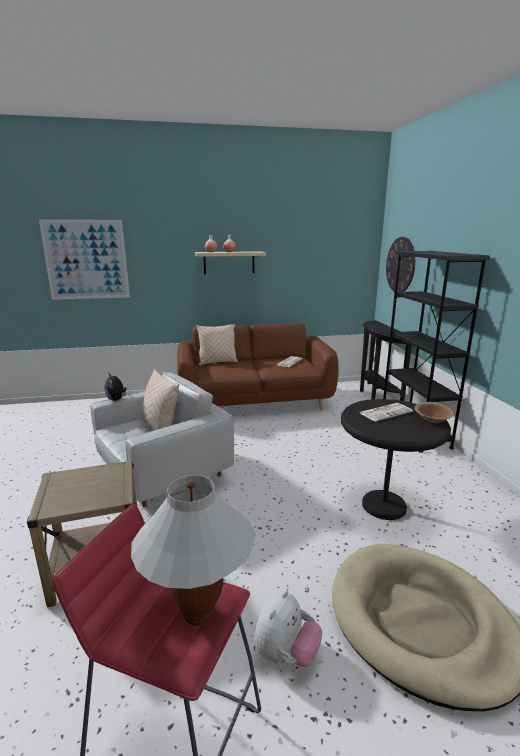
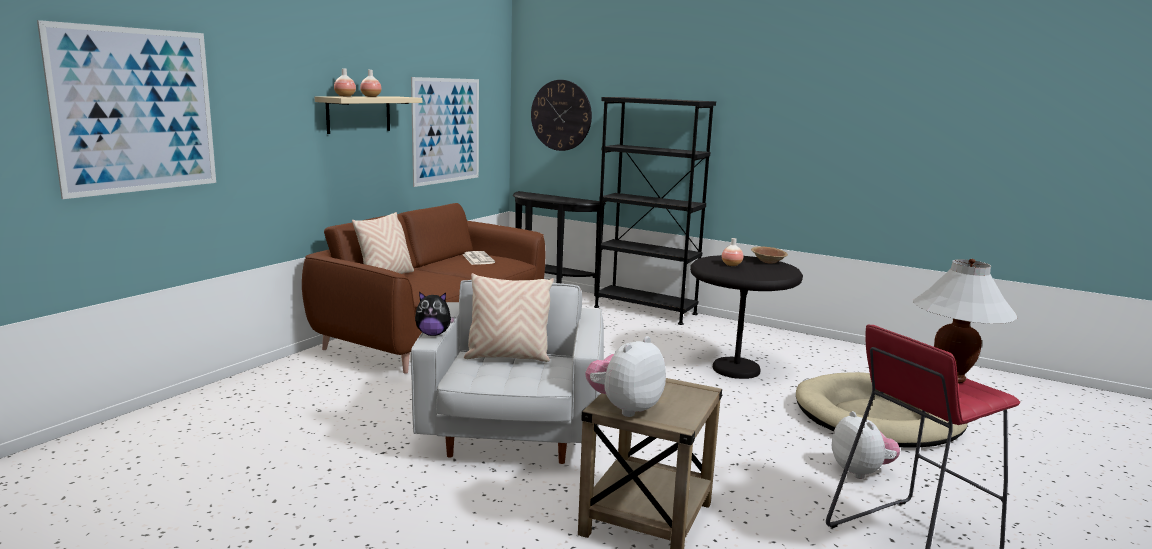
camera: 50 degrees left, 5 degrees down
newspaper [360,403,413,421] -> vase [722,238,743,266]
none -> picture [411,77,479,187]
none -> plush toy [585,336,666,417]

